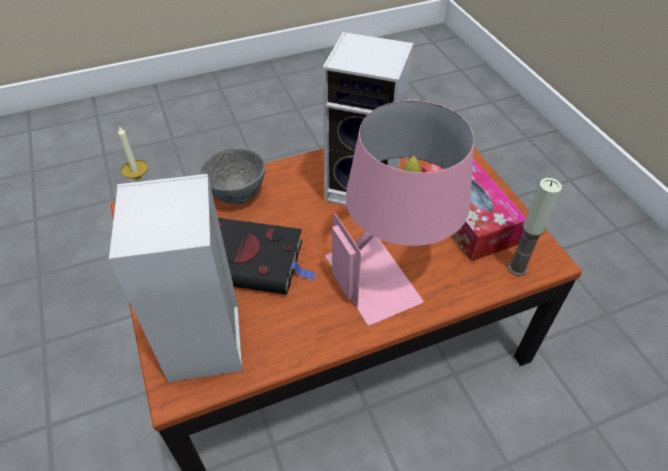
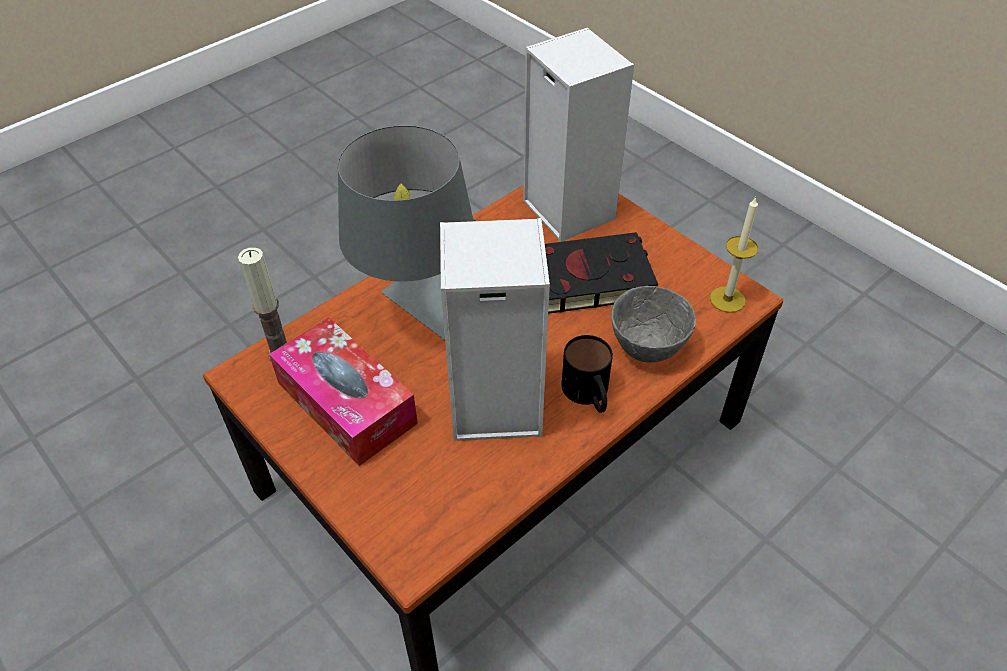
camera: 160 degrees right, 0 degrees up
pink table lamp [326,100,474,326] -> grey table lamp [338,125,477,340]
none -> mug [562,335,613,413]

